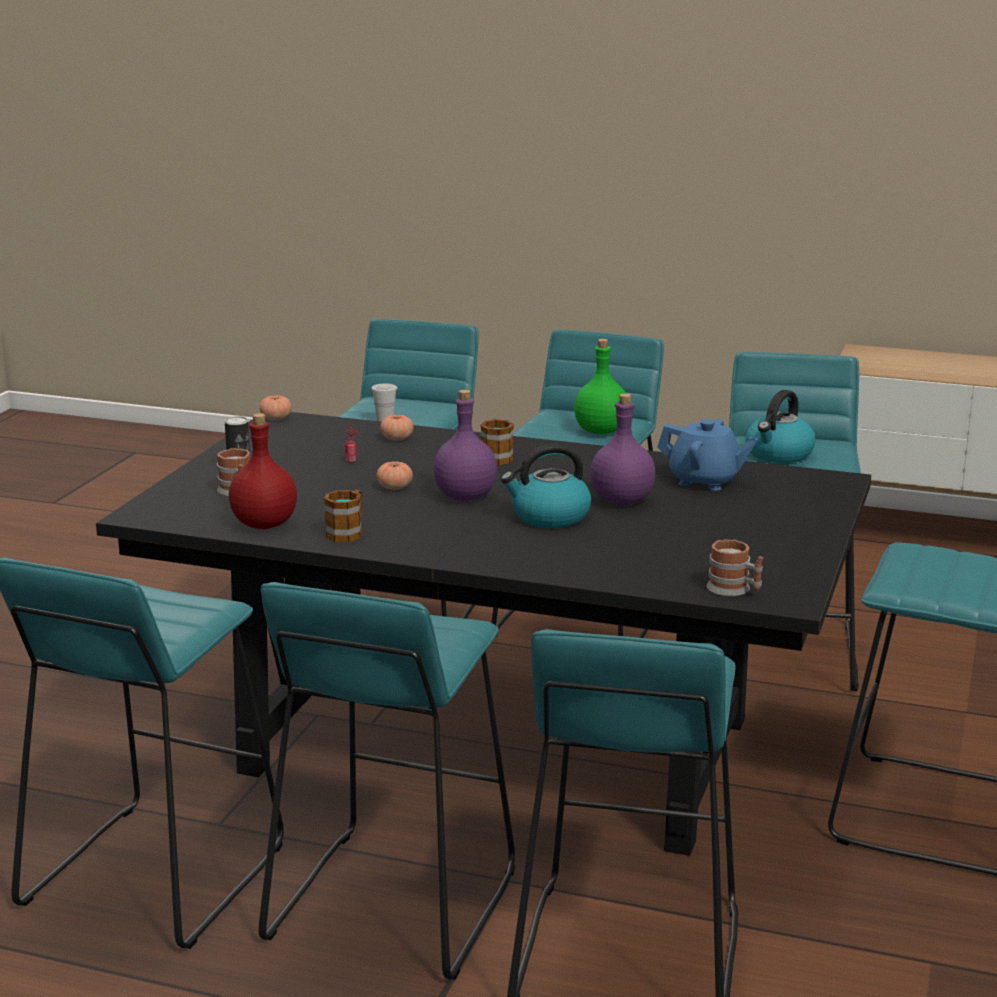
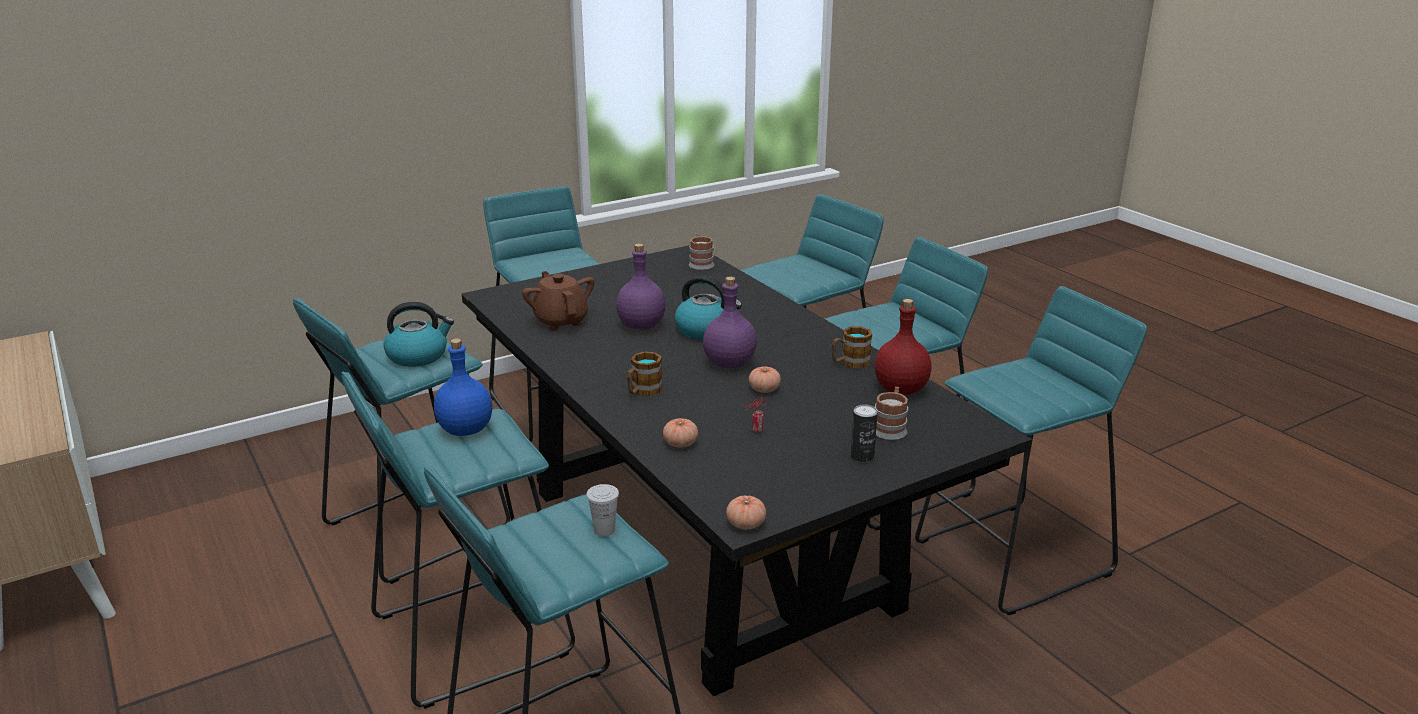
camera: 140 degrees left, 5 degrees up
green bottle [574,339,626,435] -> blue bottle [434,338,492,436]
blue teapot [658,419,758,491] -> brown teapot [522,271,595,331]

